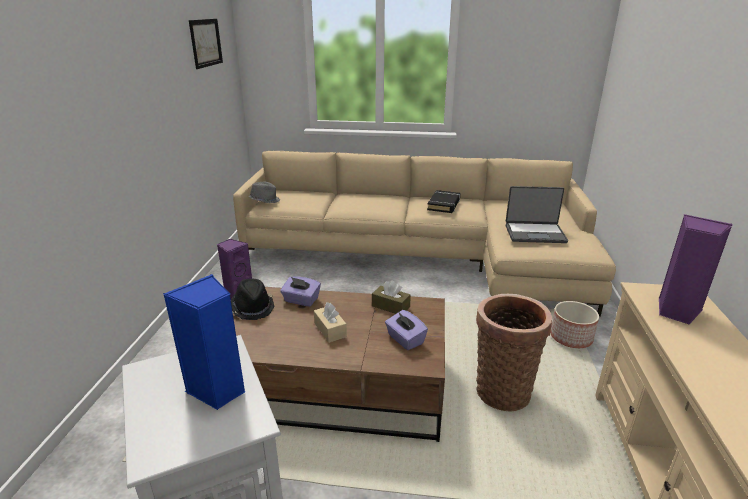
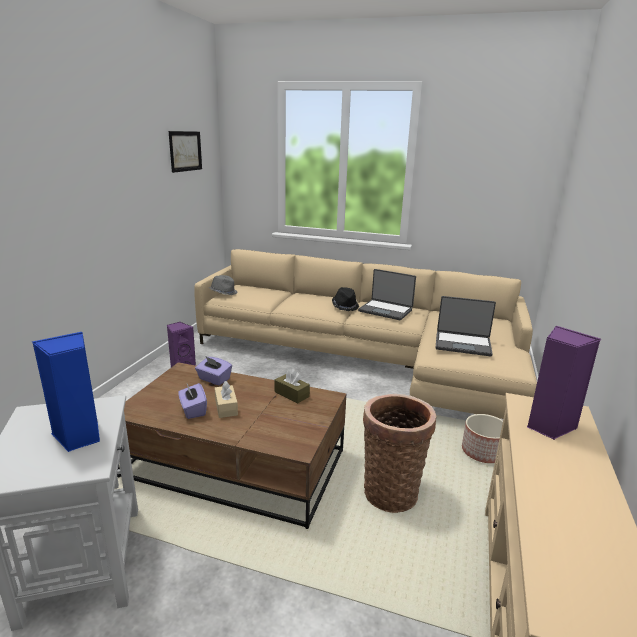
camera: 10 degrees right, 5 degrees down
black hat [231,279,275,320] -> black hat moved to [332,287,359,311]
purple tissue box [385,310,428,350] -> purple tissue box moved to [178,383,207,419]
black book [427,190,460,213] -> laptop [358,269,416,320]

